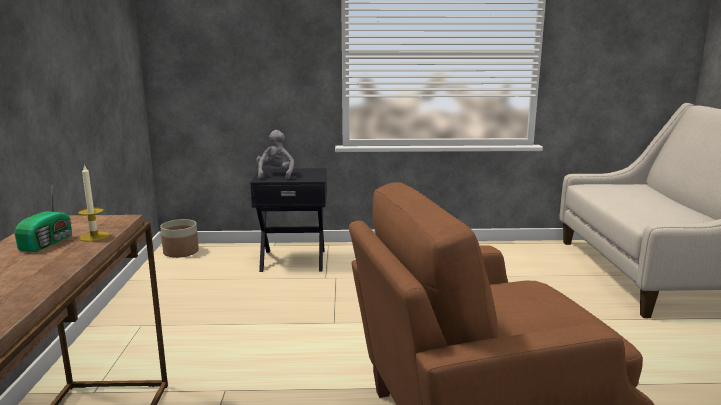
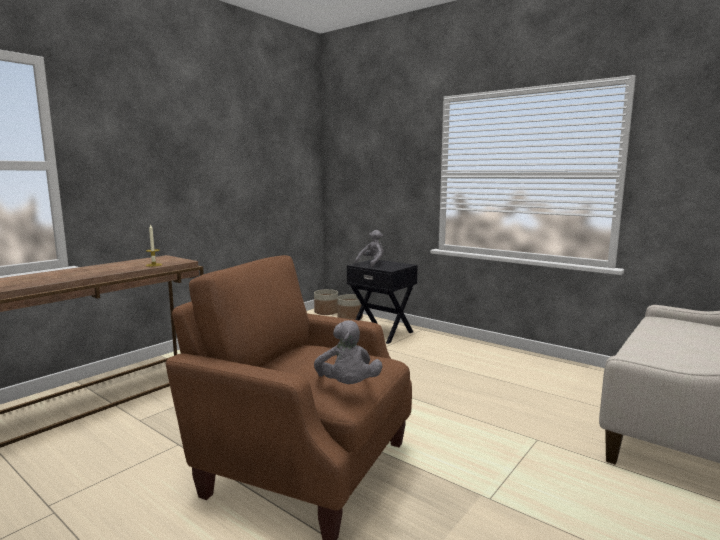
camera: 40 degrees right, 5 degrees down
radio [14,187,72,252] -> none
none -> grey plush toy [314,320,382,384]
none -> planter [337,294,363,320]

